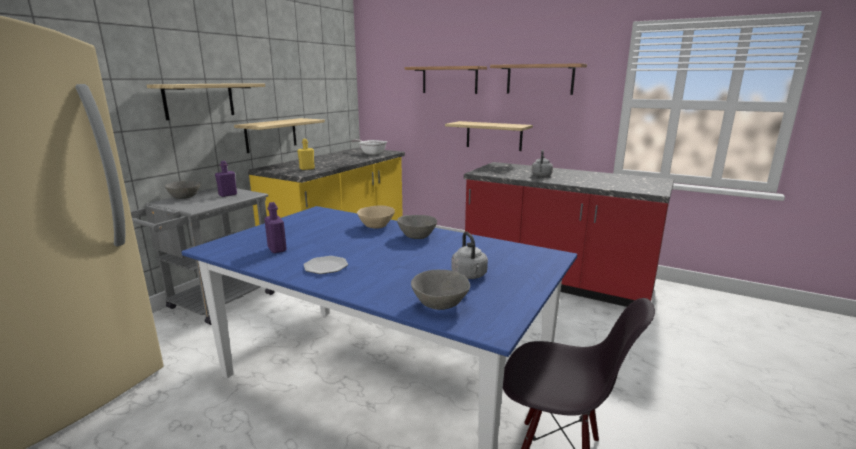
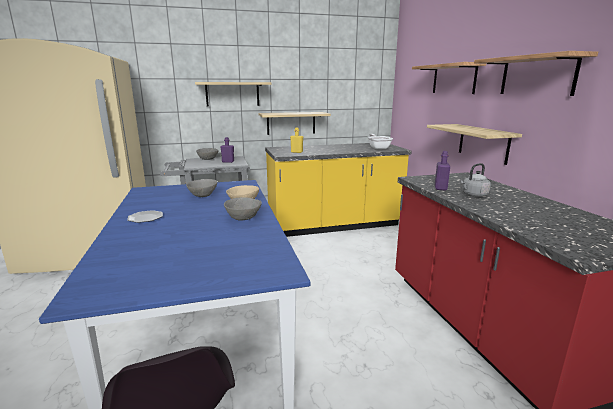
camera: 45 degrees right, 0 degrees up
purple bottle [264,202,287,253] -> purple bottle moved to [435,151,450,190]
grey bowl [411,270,470,310] -> grey bowl moved to [186,179,217,197]
grey kettle [451,232,488,279] -> none

